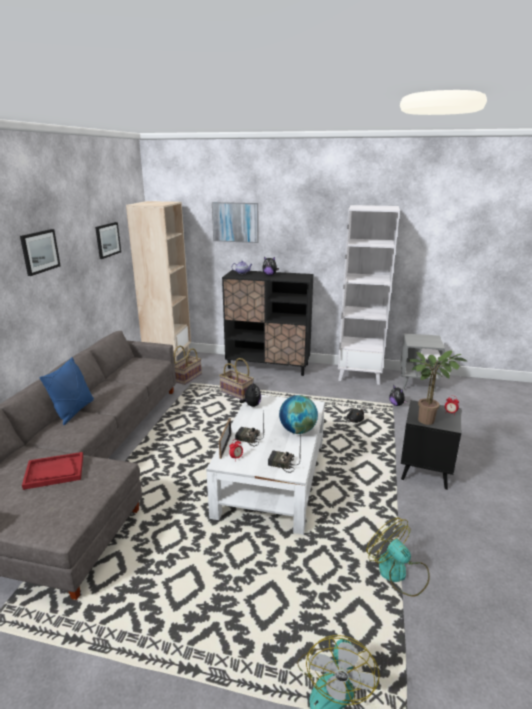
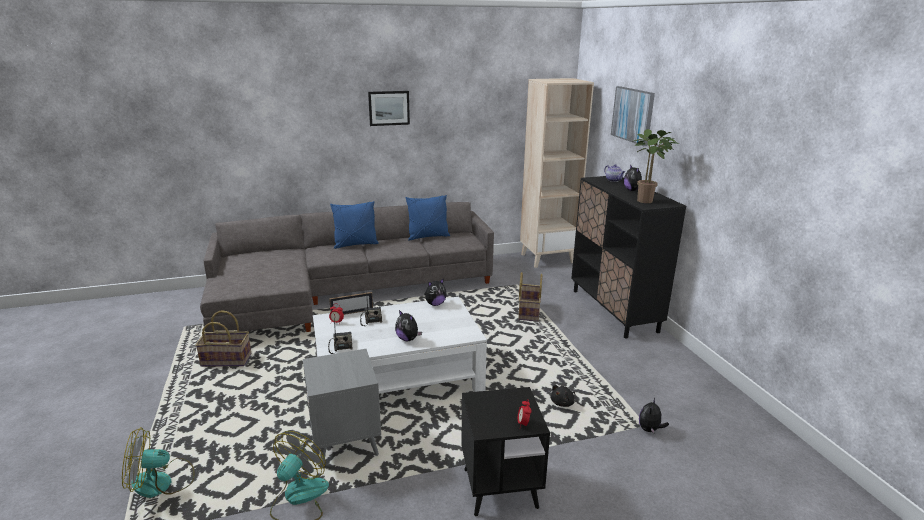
camera: 60 degrees right, 0 degrees up
red tray [22,452,83,490] -> none
picture [95,222,121,259] -> none
basket [174,345,202,385] -> basket moved to [195,310,252,367]
globe [279,395,318,434] -> plush toy [395,310,422,341]
white bookcase [338,205,400,385] -> none
grey side table [400,333,445,393] -> grey side table moved to [303,349,381,468]
potted plant [408,350,467,425] -> potted plant moved to [632,129,679,203]
none -> blue pillow [406,195,450,241]

